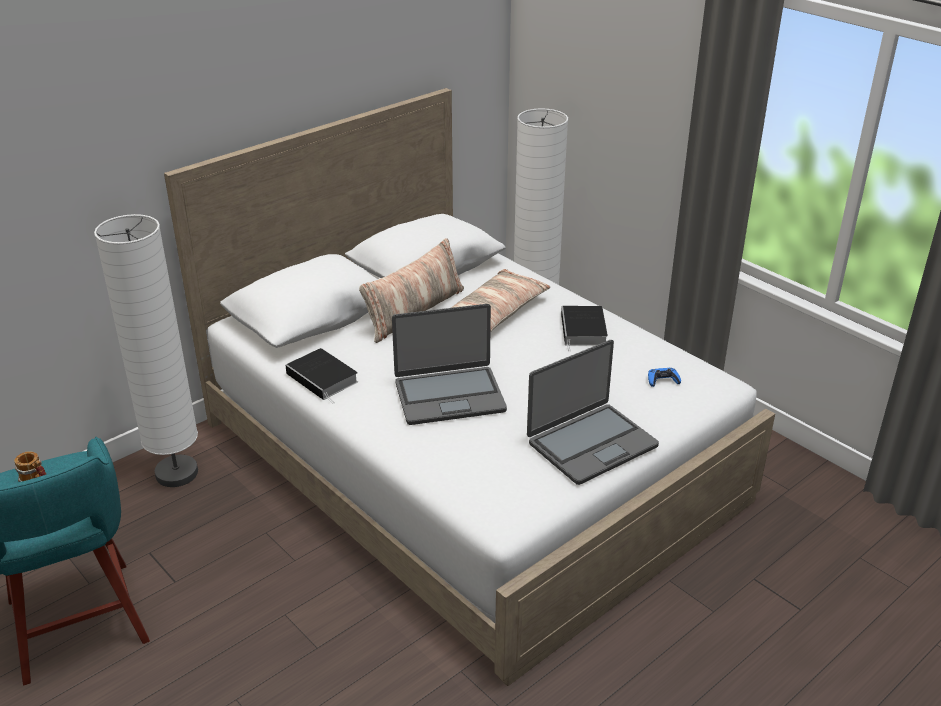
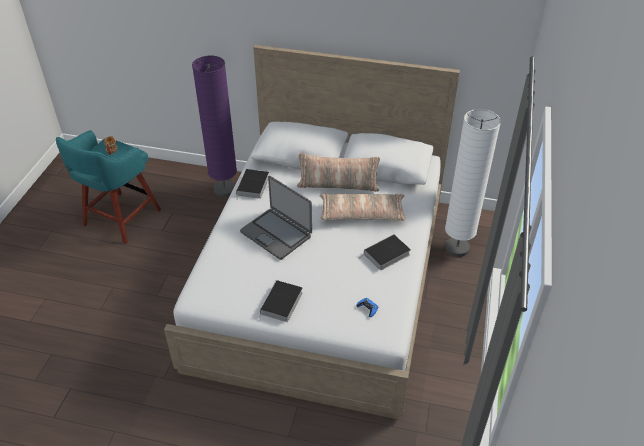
camera: 55 degrees right, 10 degrees up
white floor lamp [94,214,198,487] -> purple floor lamp [192,56,237,197]
laptop [527,340,659,485] -> book [259,280,303,322]

